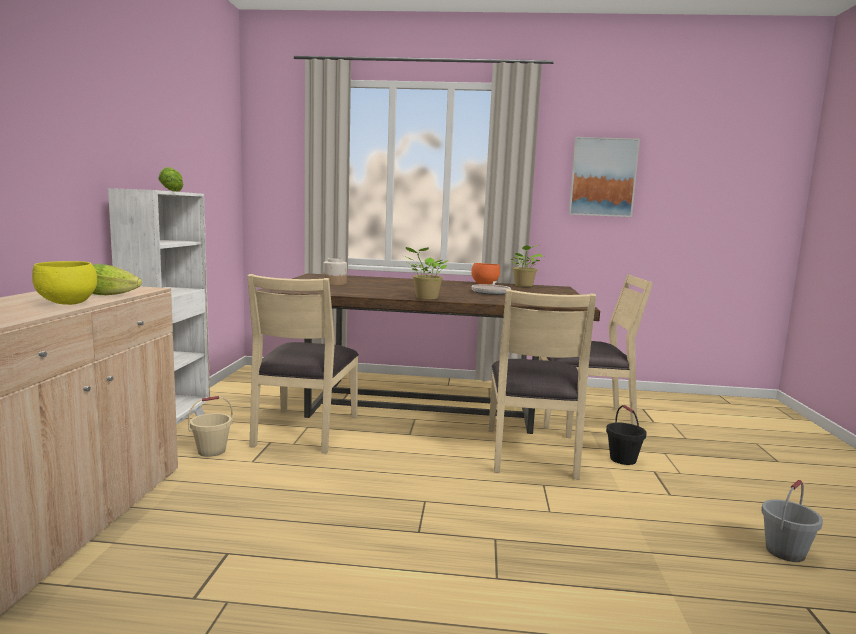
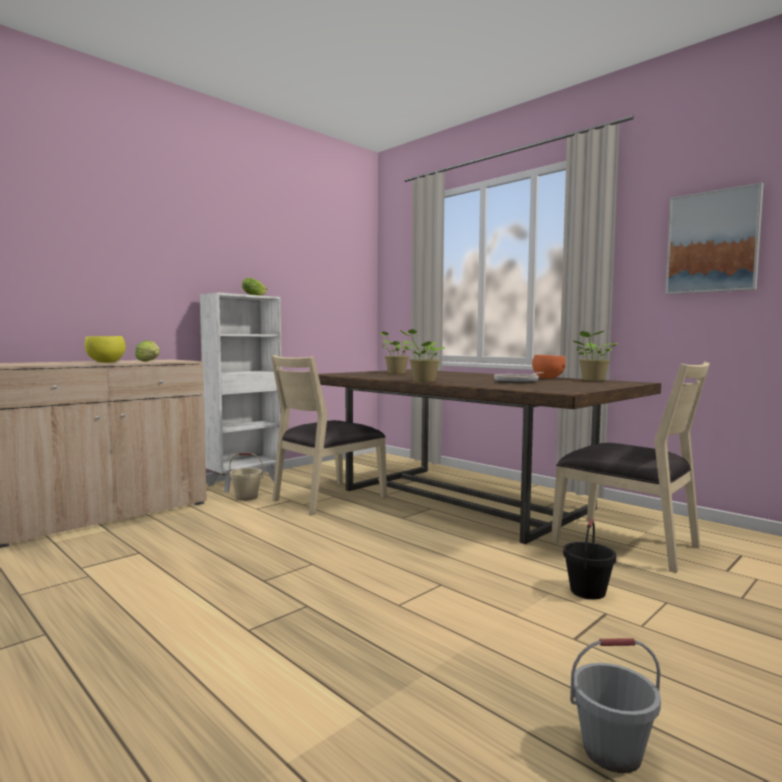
camera: 40 degrees right, 5 degrees down
jar [323,258,347,285] -> potted plant [378,331,414,374]
beige chair [489,289,596,480] -> none

